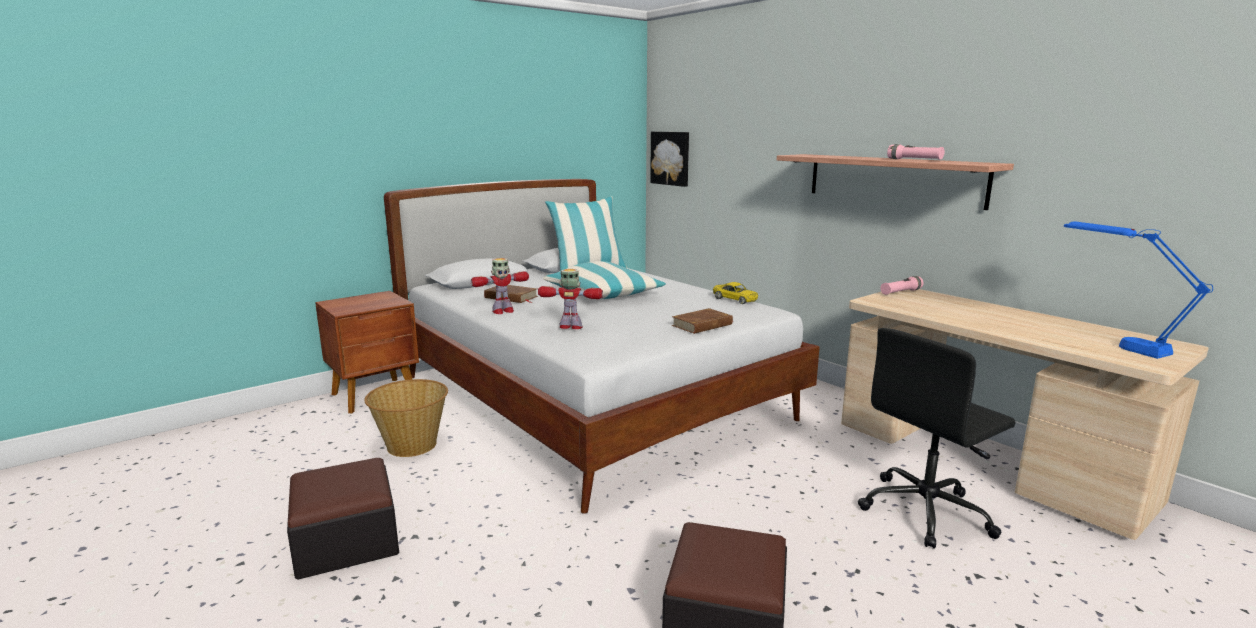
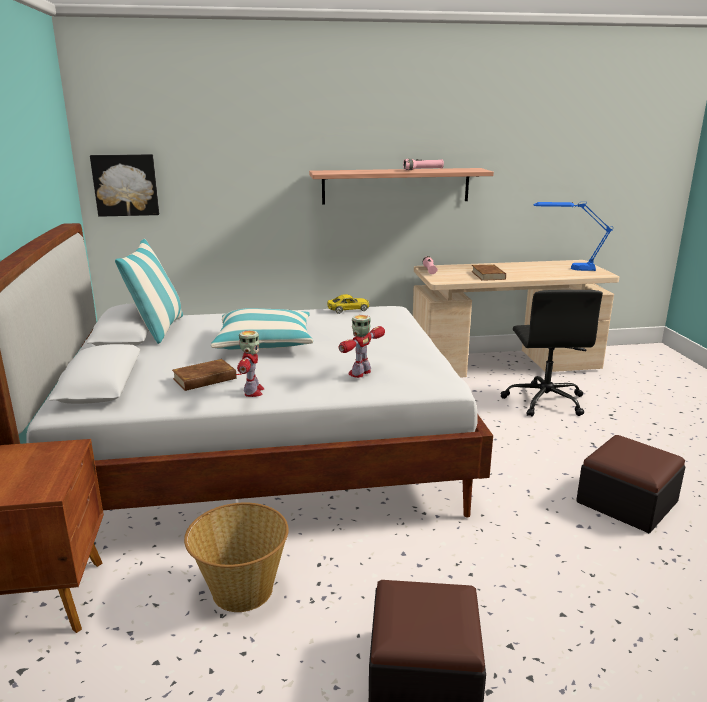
camera: 60 degrees left, 5 degrees up
brown book [672,308,734,334] -> brown book moved to [471,264,506,281]

